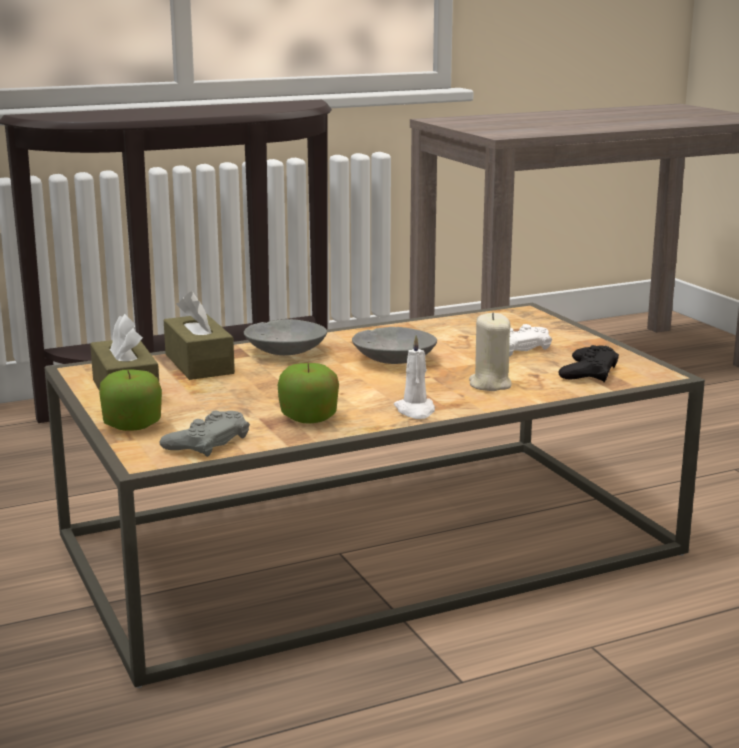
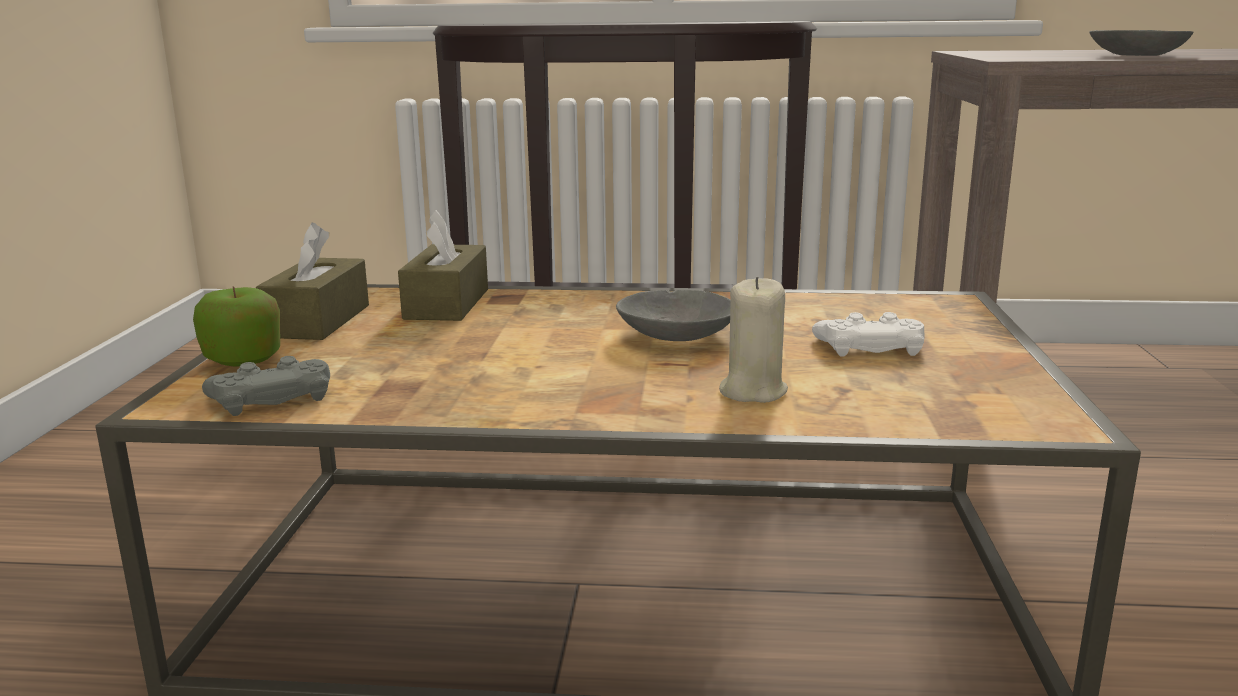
camera: 30 degrees right, 0 degrees up
grey bowl [244,319,327,355] -> grey bowl moved to [1090,30,1193,56]
apple [278,363,339,424] -> none
white candle [394,335,435,419] -> none
black game controller [558,345,619,382] -> none

